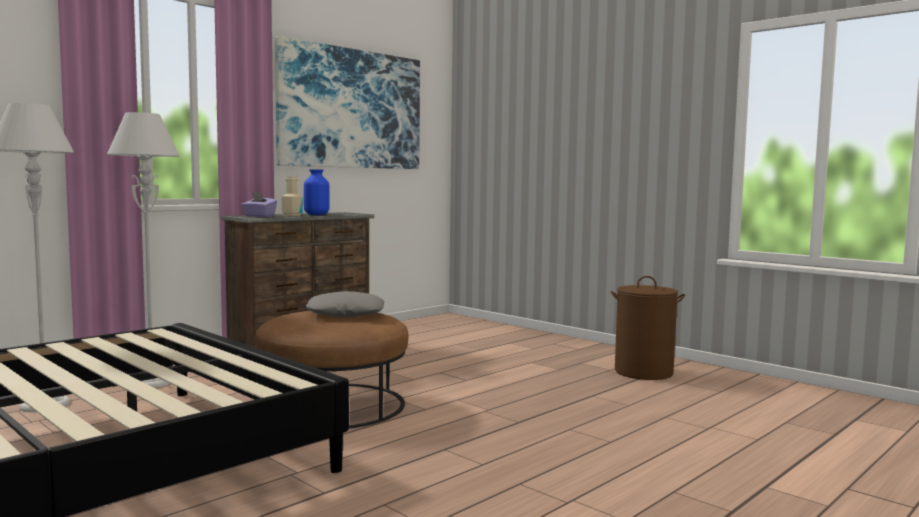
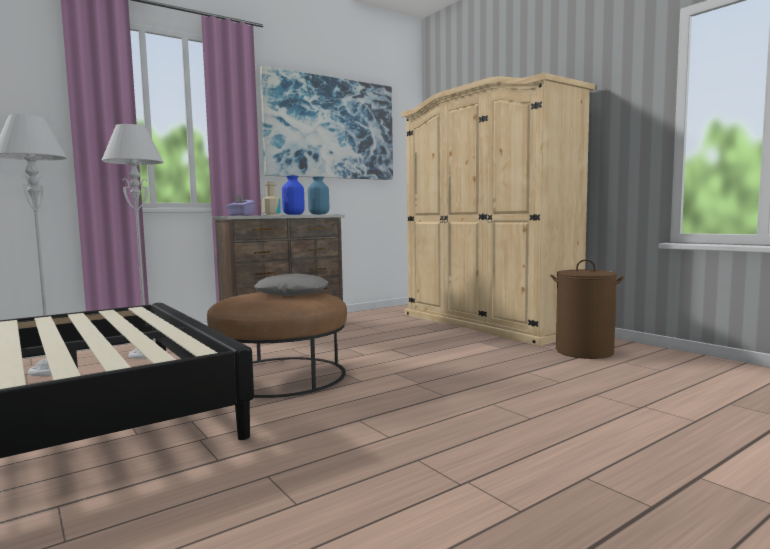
camera: 10 degrees right, 0 degrees up
none -> blue vase [308,176,329,214]
none -> beige wardrobe [402,73,595,346]

